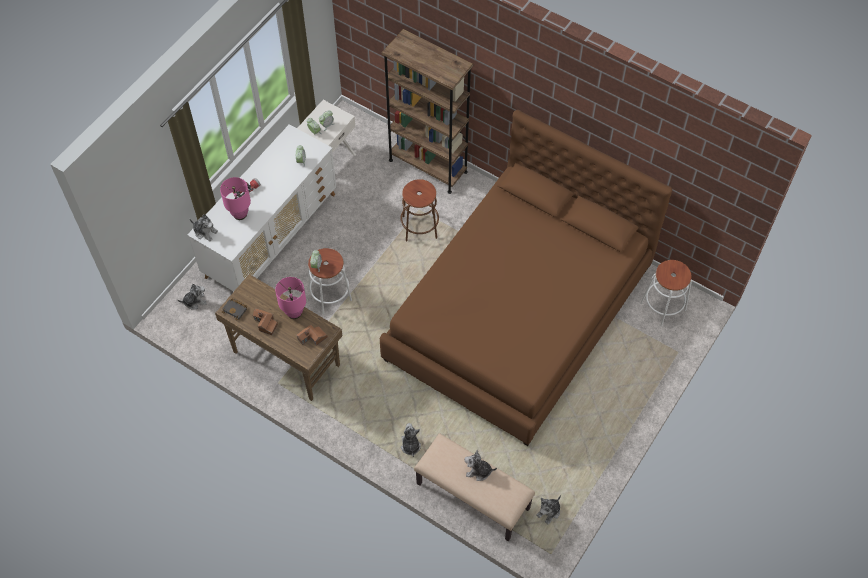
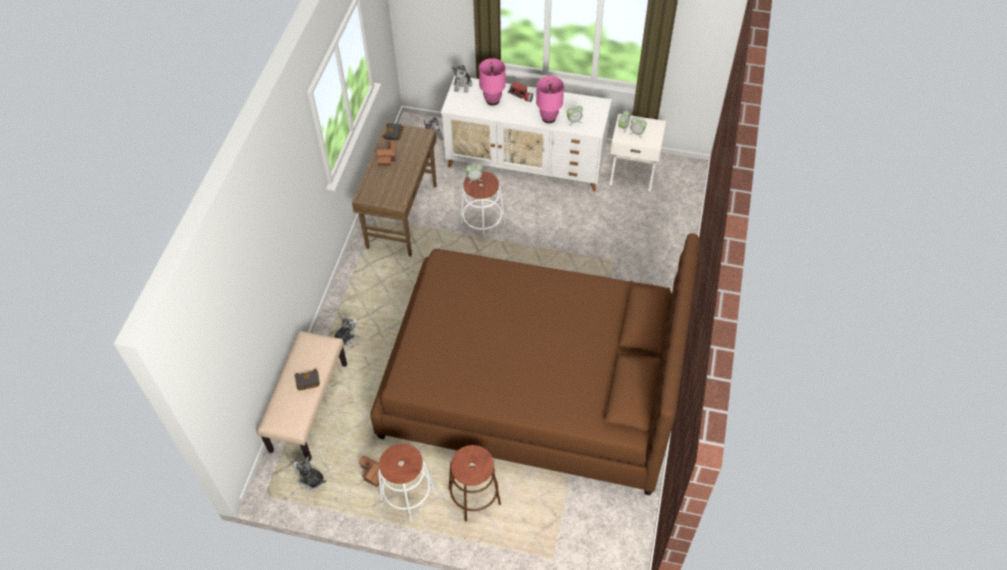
camera: 70 degrees right, 5 degrees down
pink table lamp [275,277,306,319] -> pink table lamp moved to [536,76,564,123]
toy house [296,324,328,346] -> toy house moved to [359,456,382,487]
brown bookcase [382,29,473,194] -> none
brown stool [401,179,439,242] -> brown stool moved to [449,445,501,522]
plush toy [464,449,497,481] -> black book [295,369,320,391]
white stool [640,260,692,326] -> white stool moved to [378,443,435,521]

